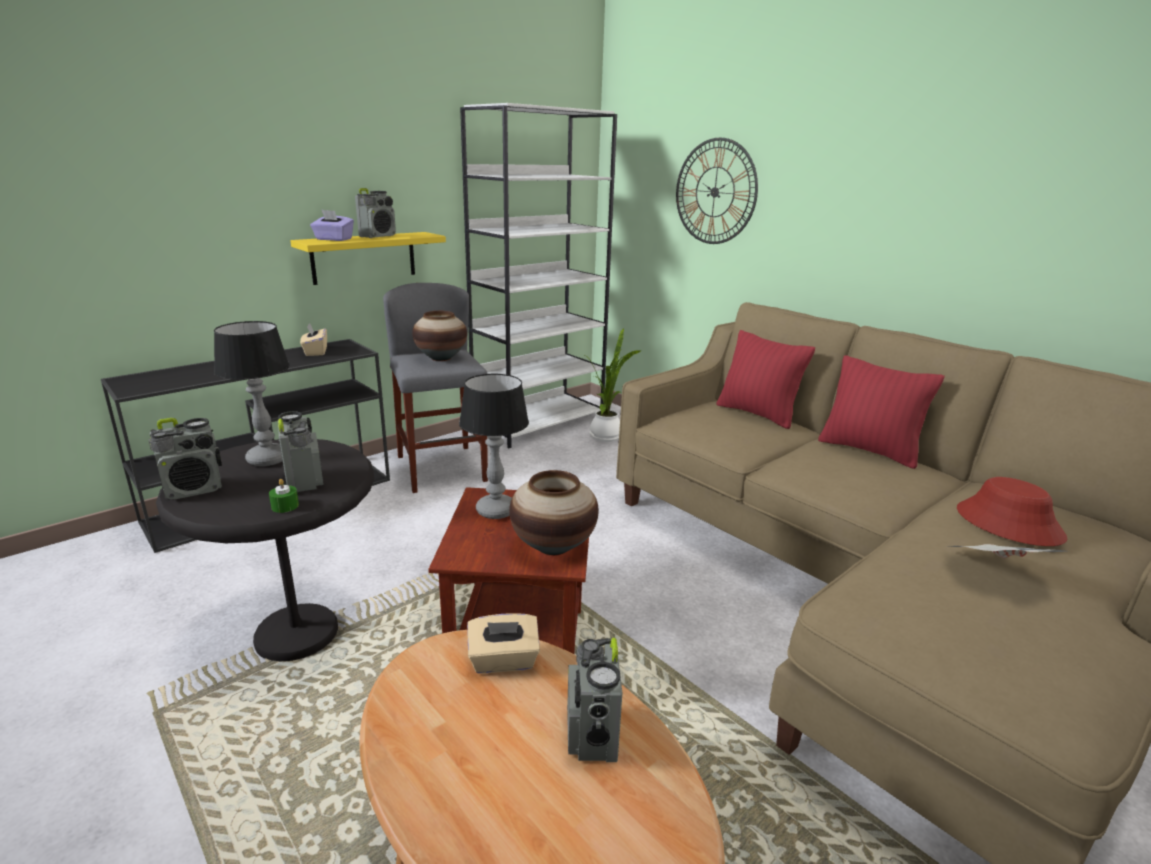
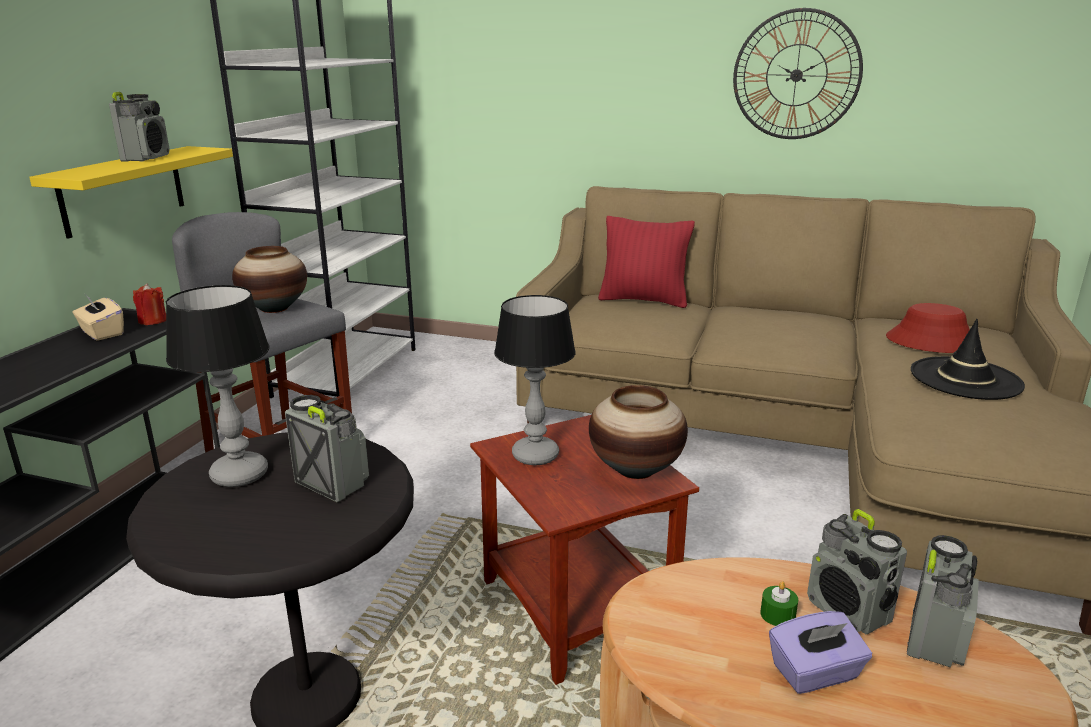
camera: 30 degrees left, 0 degrees up
radio [149,418,222,499] -> radio moved to [907,535,979,667]
green candle [269,479,299,513] -> green candle moved to [760,581,798,626]
purple tissue box [310,210,354,241] -> purple tissue box moved to [769,611,872,694]
beige tissue box [467,613,540,673] -> none
potted plant [585,328,641,442] -> none
wall clock [676,138,758,244] -> wall clock moved to [733,8,863,139]
red pillow [818,355,945,469] -> none
newspaper [949,544,1069,559] -> black hat [911,319,1025,400]
none -> red candle [133,284,166,325]

